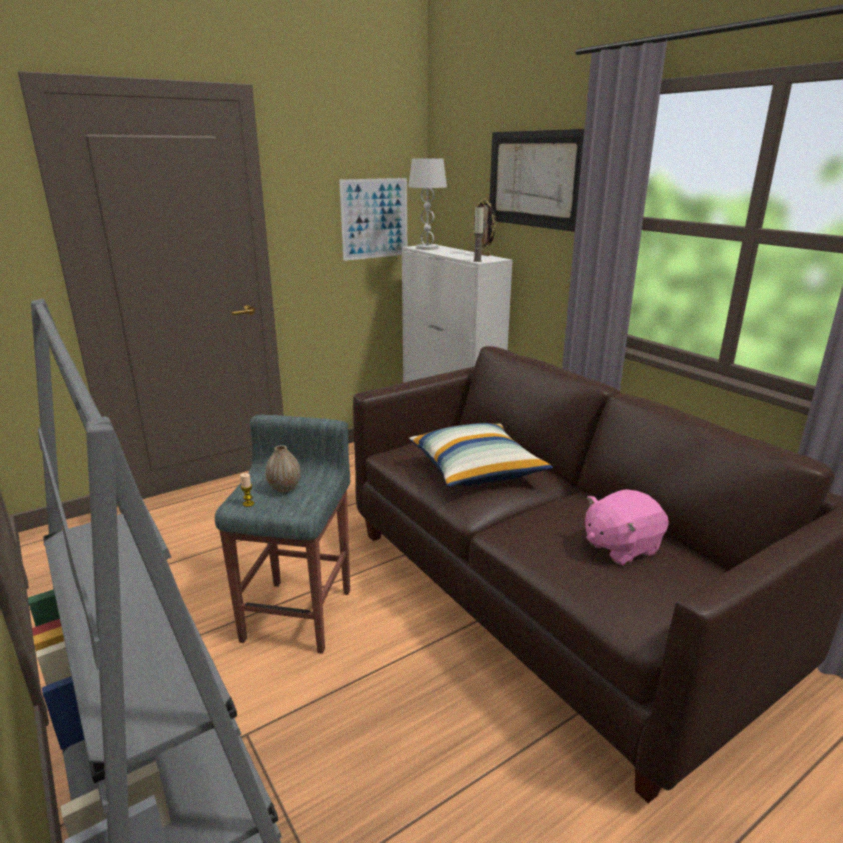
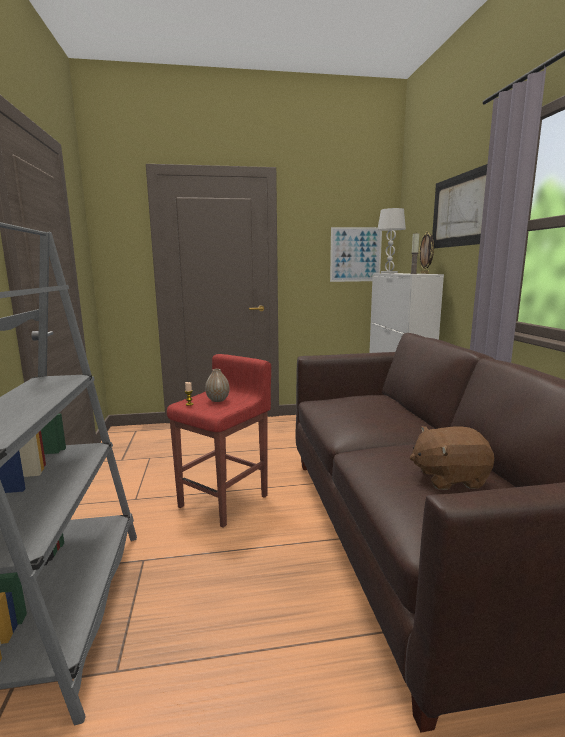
camera: 25 degrees right, 10 degrees down
grey stool [215,415,350,654] -> red stool [167,354,271,527]
pillow [409,423,553,487] -> none
pink plush toy [585,489,669,566] -> brown plush toy [410,426,494,490]

